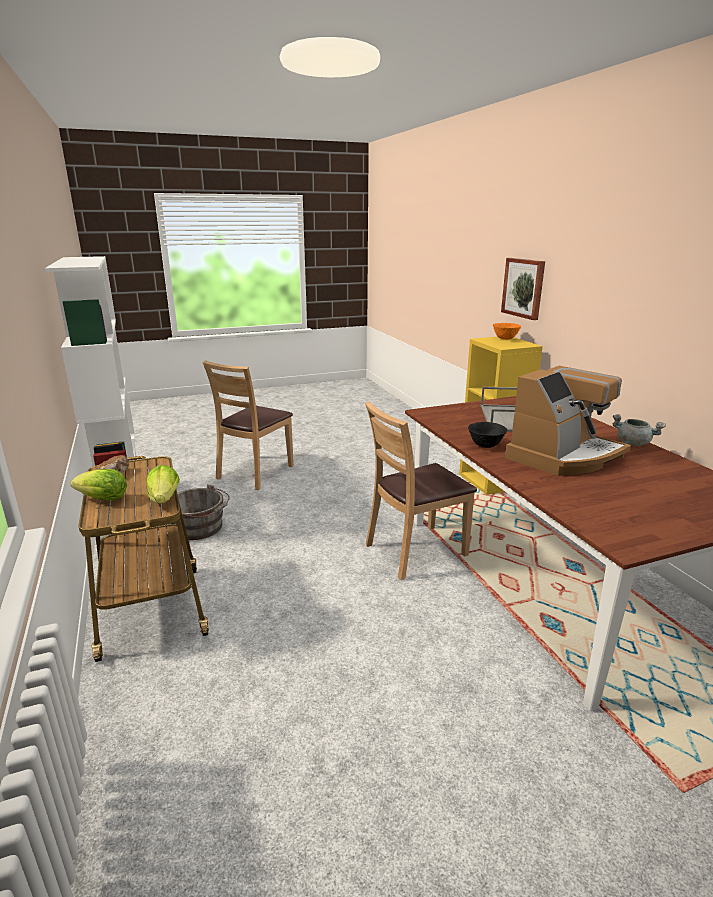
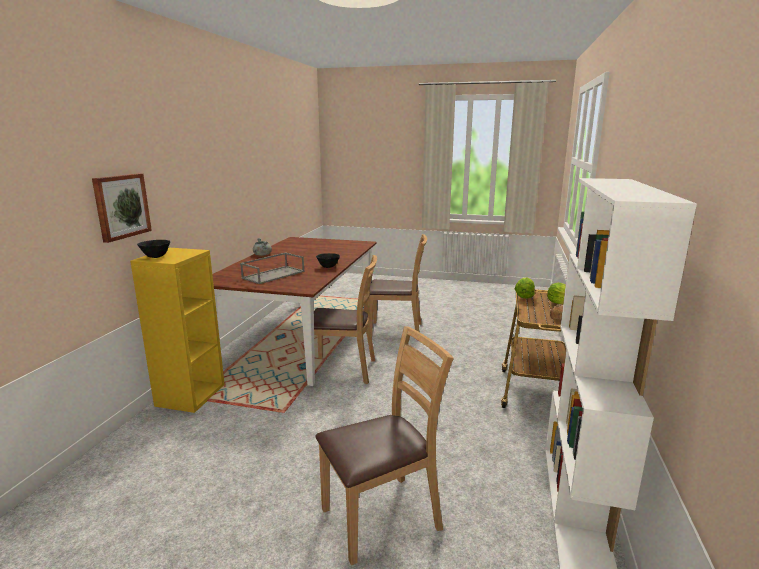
camera: 145 degrees left, 5 degrees down
grey bucket [171,484,230,540] -> none
orange bowl [493,323,521,340] -> black bowl [137,240,170,258]
coffee machine [505,366,631,476] -> none
none -> brown chair [369,234,427,337]

